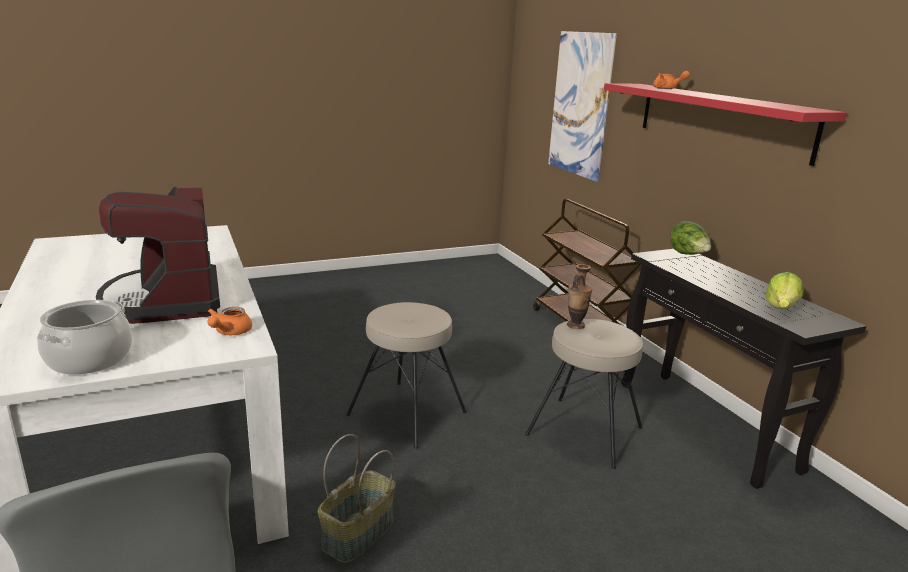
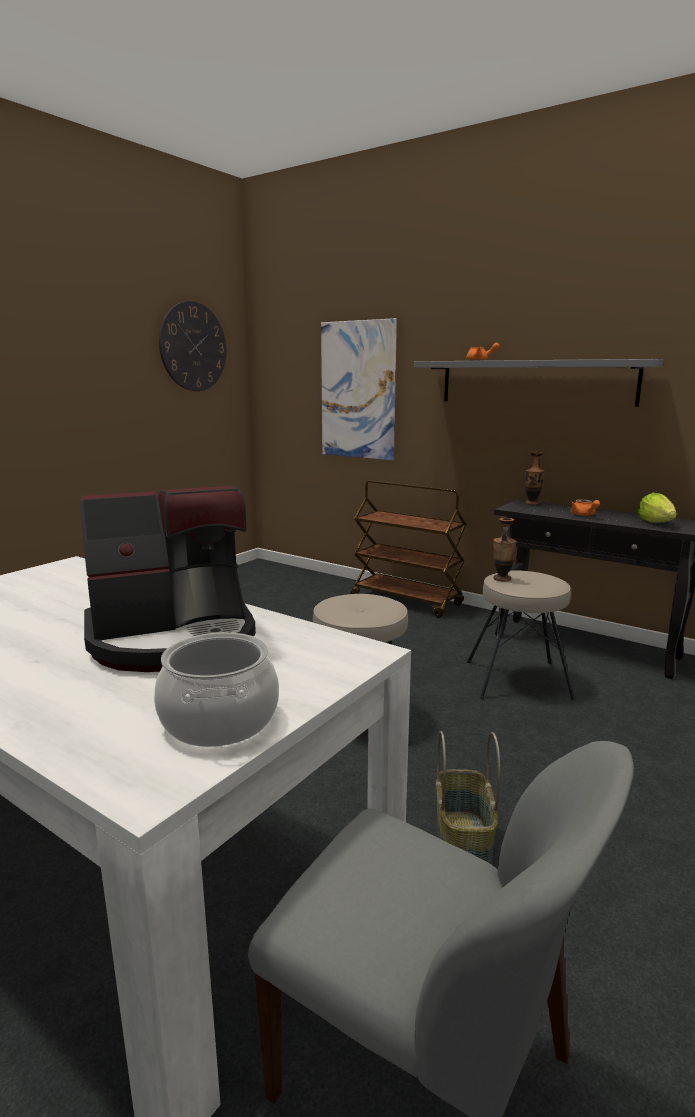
camera: 30 degrees left, 5 degrees down
coffee machine [96,187,220,324] -> coffee machine turned 60 degrees counterclockwise [79,486,256,672]
orange teapot [207,307,252,335] -> orange teapot moved to [571,499,600,516]
red shelf [604,83,847,166] -> grey shelf [414,359,663,407]
lettuce [670,221,711,255] -> vase [525,452,545,505]
none -> wall clock [159,301,227,391]

